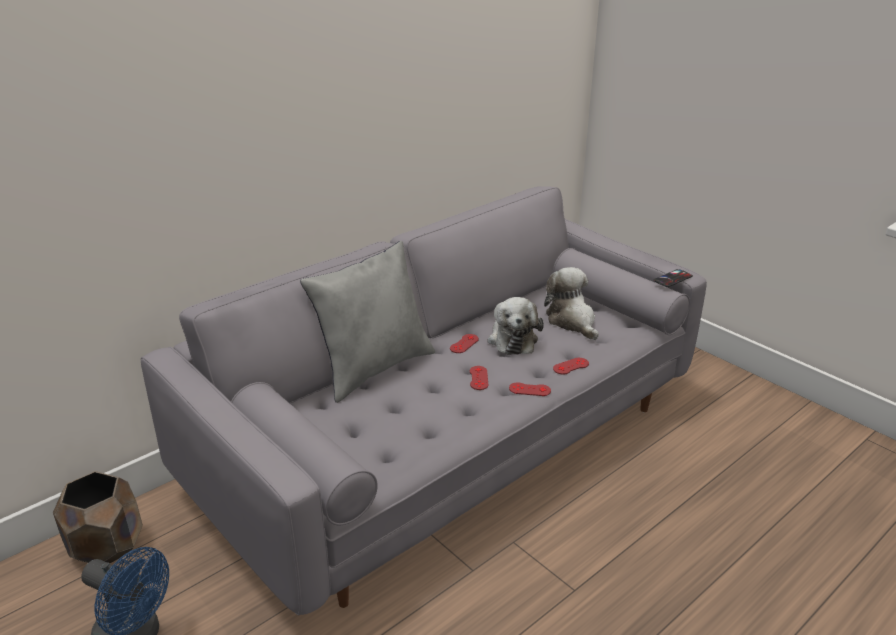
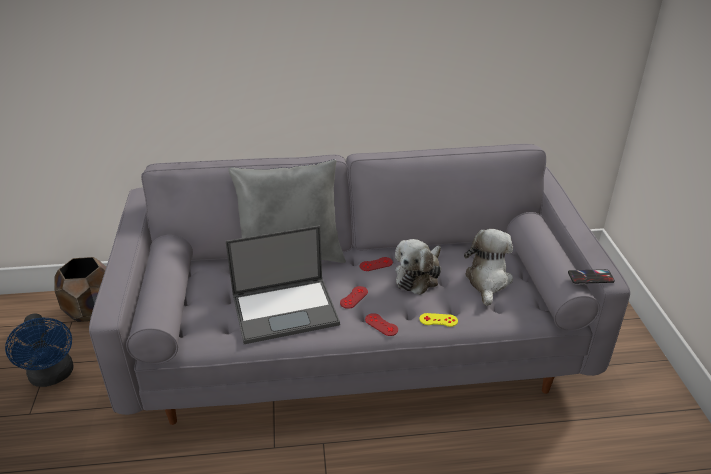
camera: 35 degrees right, 5 degrees up
red game controller [553,358,589,375] -> yellow game controller [419,313,458,327]
none -> laptop [226,225,340,344]

